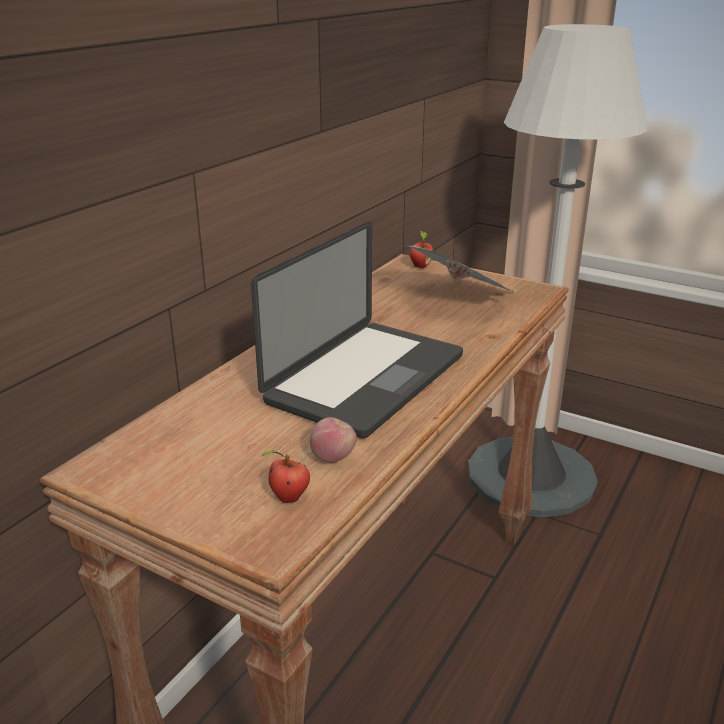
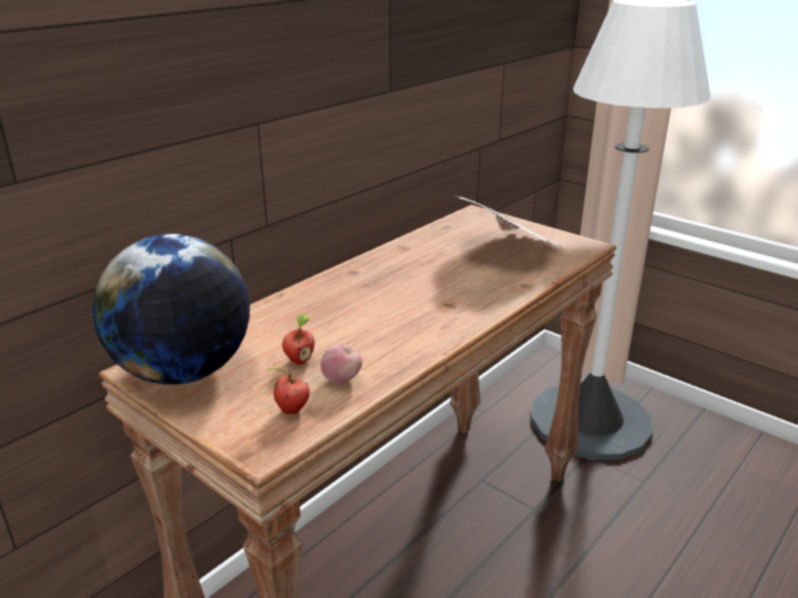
camera: 10 degrees right, 0 degrees up
laptop [251,221,463,439] -> none
apple [410,231,433,268] -> apple moved to [282,313,315,364]
none -> globe [92,234,250,385]

